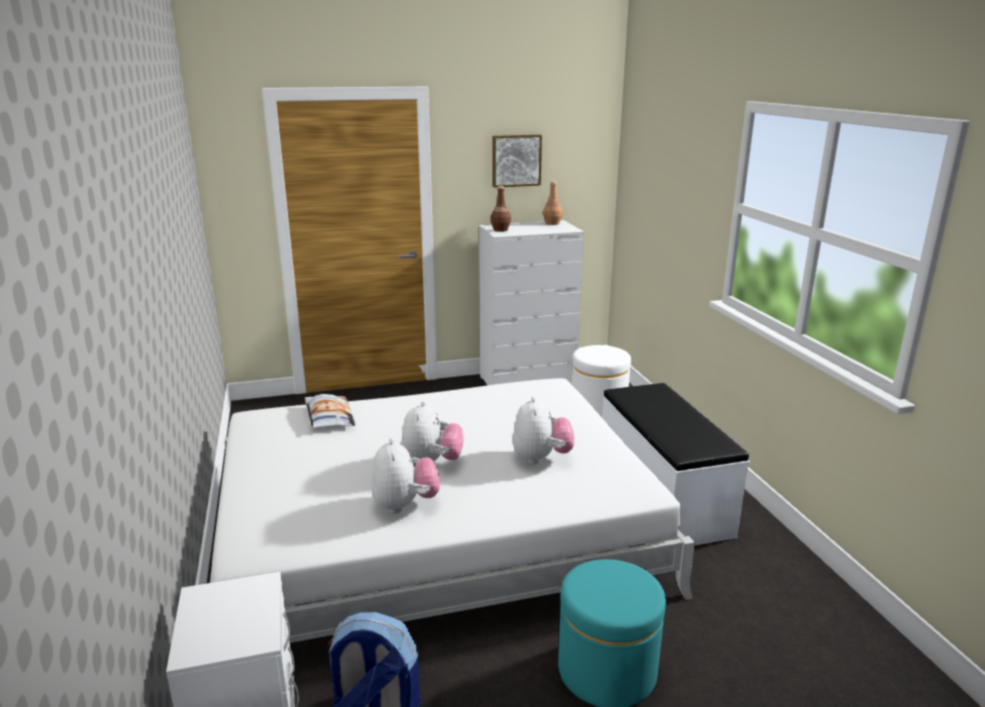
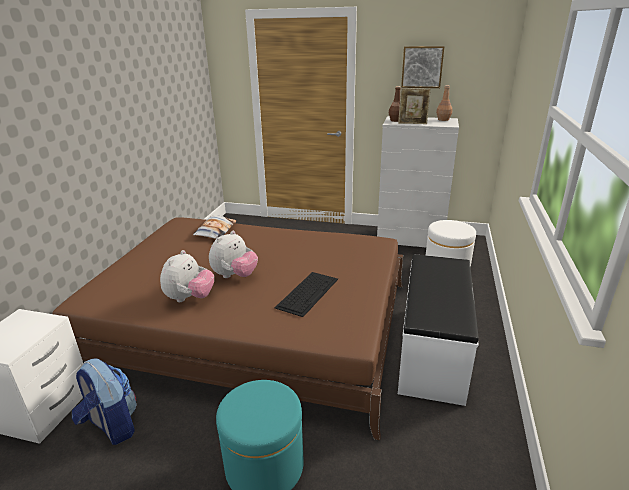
camera: 30 degrees right, 5 degrees up
white bed [210,378,695,643] -> brown bed [53,217,403,440]
plush toy [513,397,574,464] -> keyboard [275,272,338,317]
none -> picture frame [398,88,431,124]

